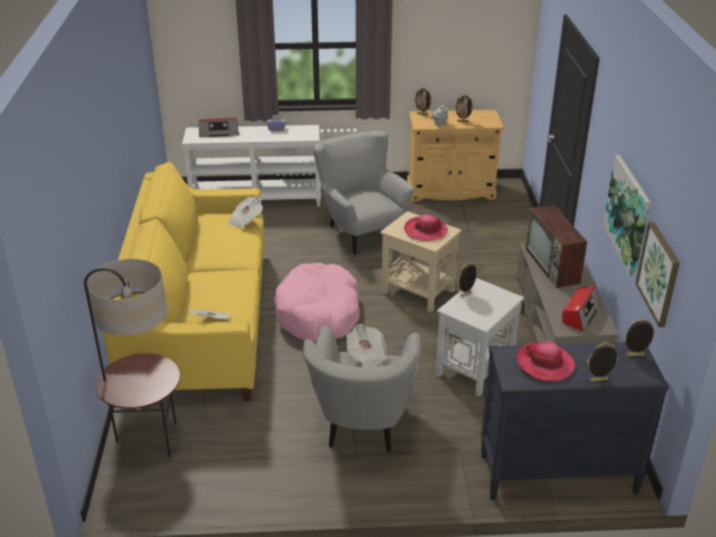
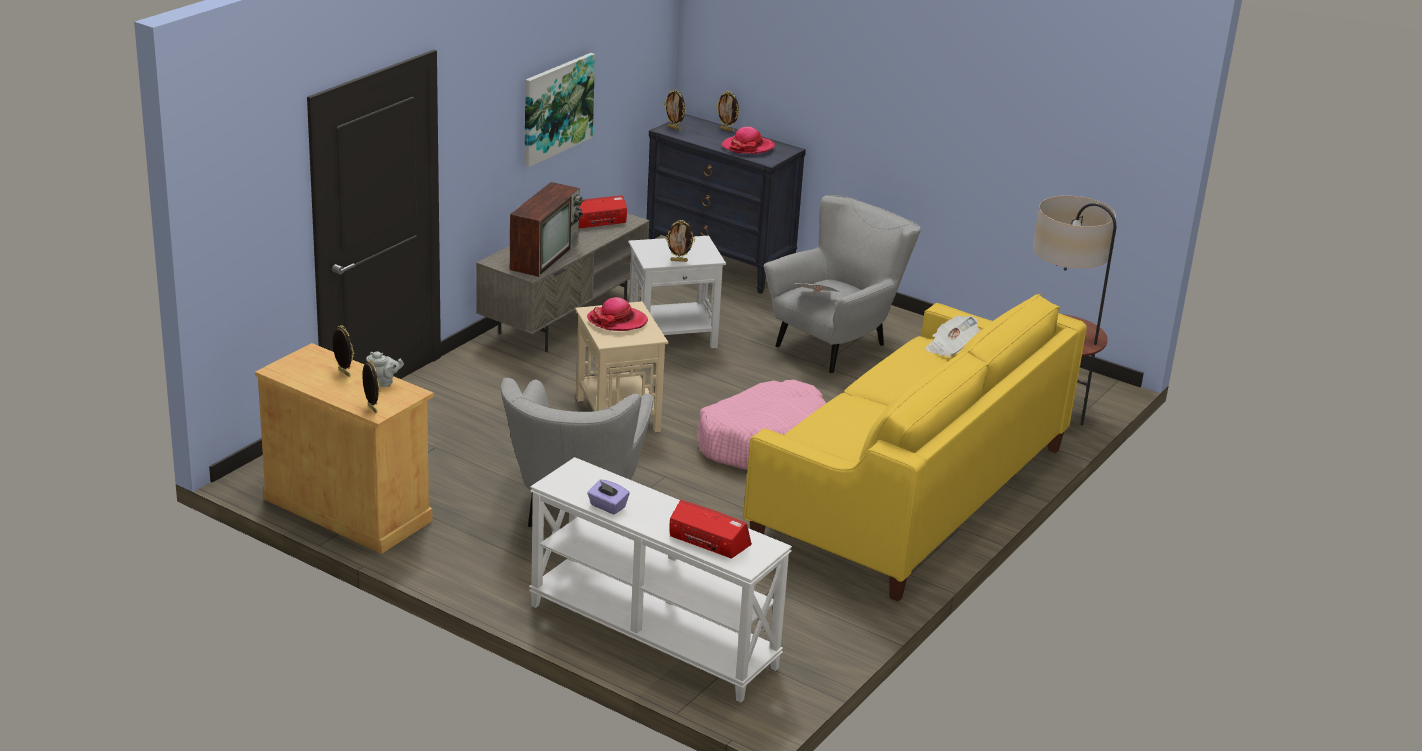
camera: 145 degrees left, 5 degrees down
newspaper [227,197,263,228] -> none
picture [636,222,680,327] -> none

